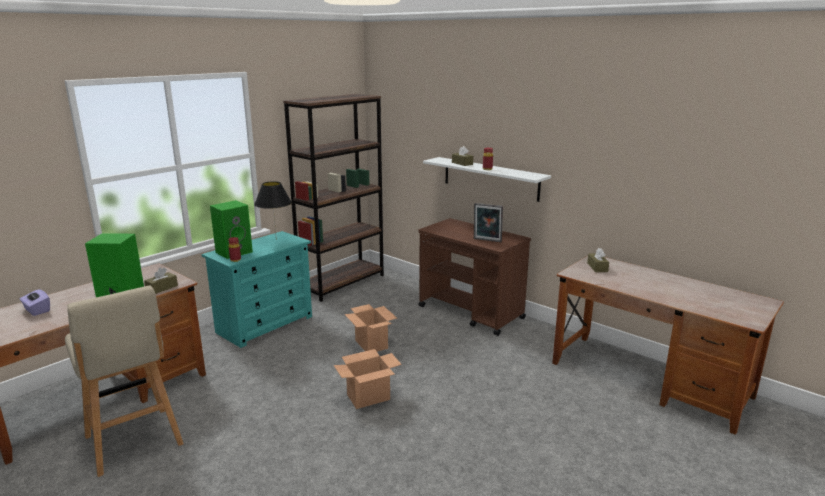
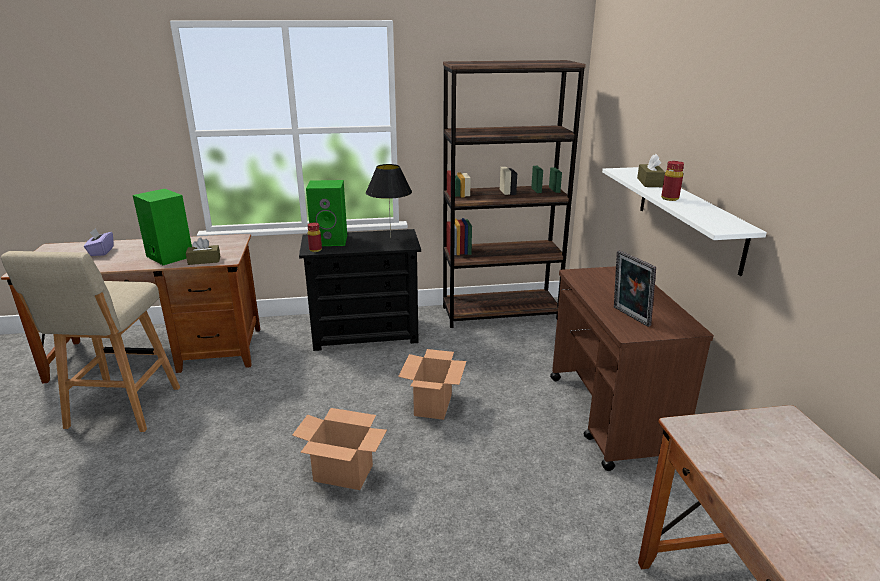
camera: 40 degrees right, 5 degrees up
turquoise dresser [202,231,312,348] -> black dresser [299,229,421,351]
brown tissue box [587,248,609,272] -> none

